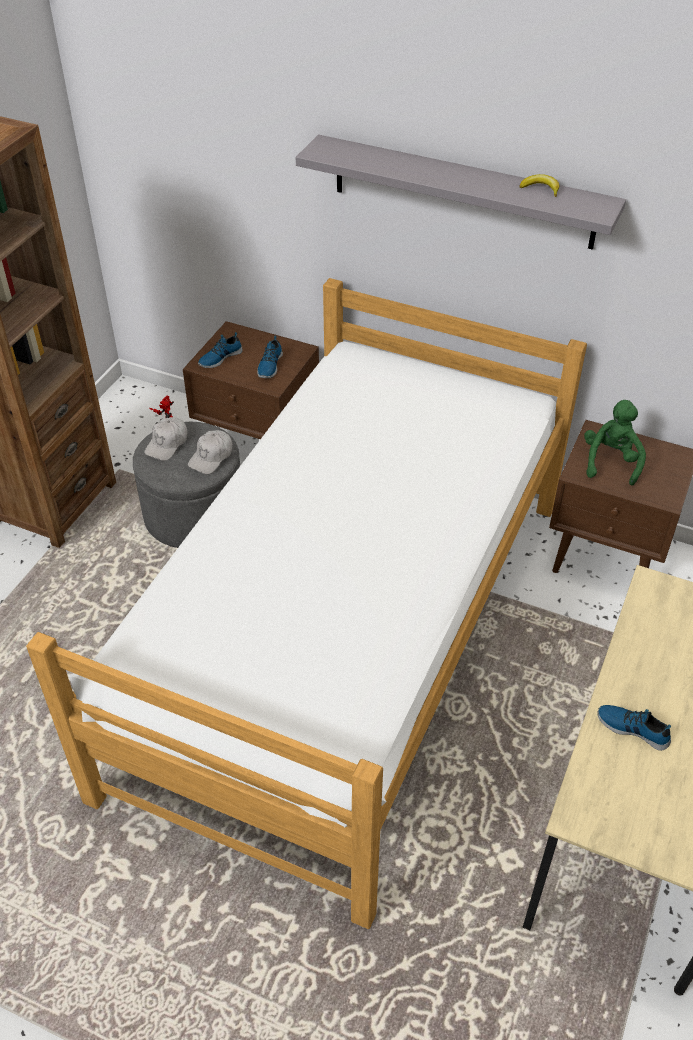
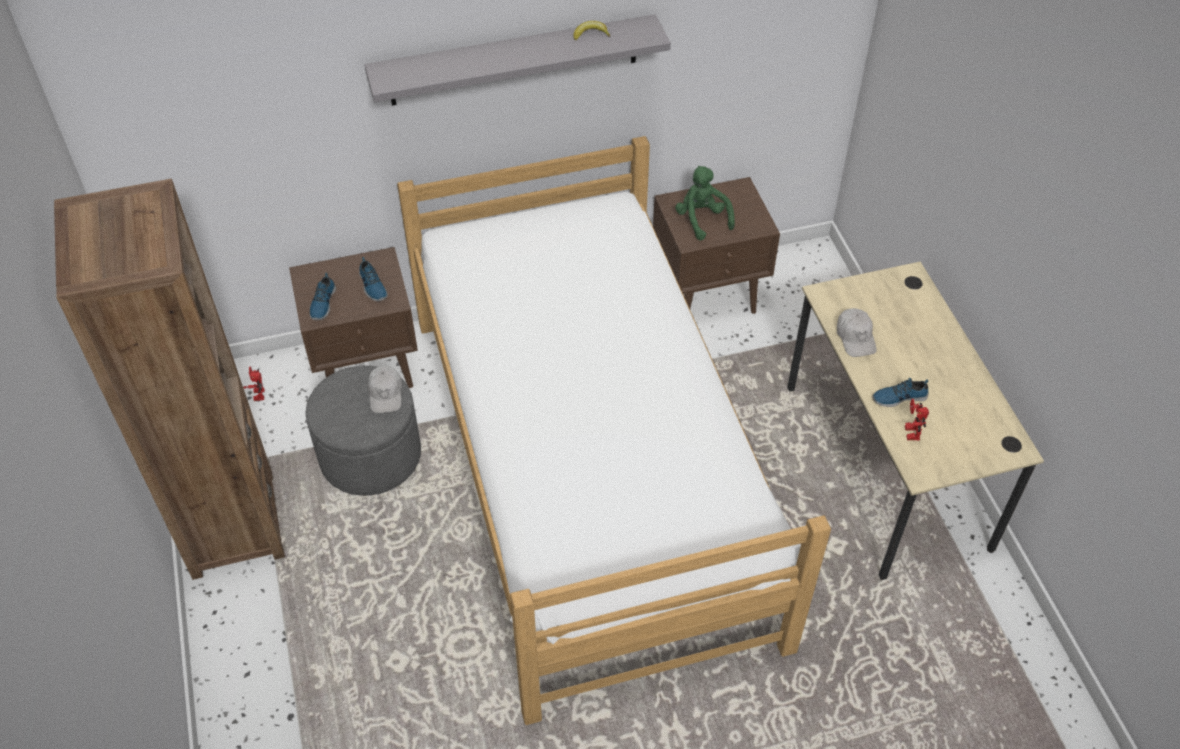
camera: 40 degrees left, 5 degrees up
white cap [144,417,187,461] -> white cap moved to [837,308,877,357]
none -> toy robot [905,399,929,440]

